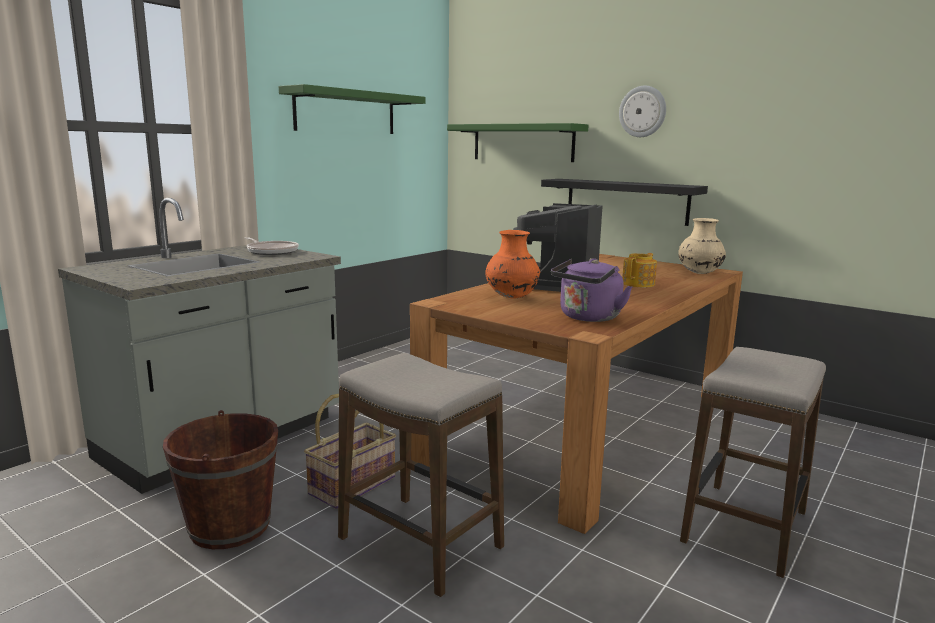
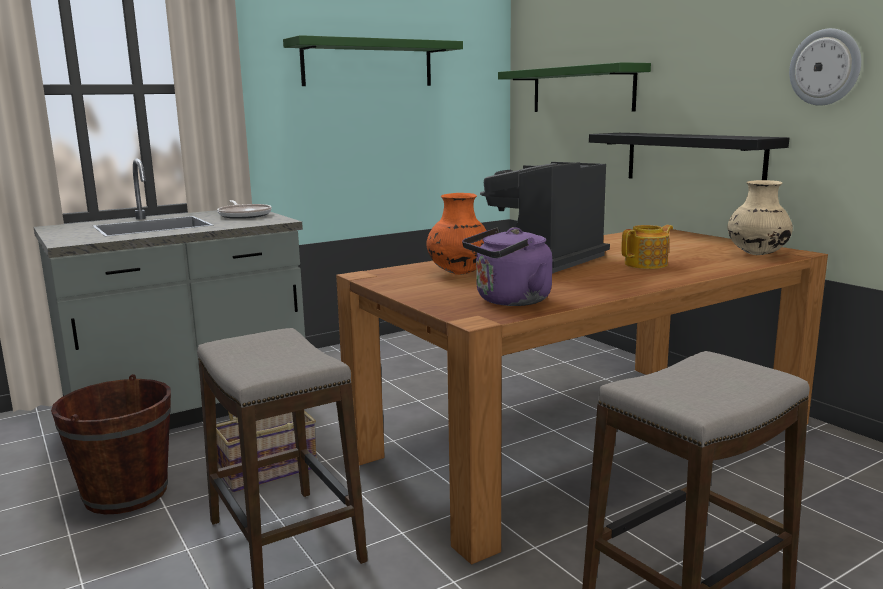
camera: 20 degrees right, 0 degrees up
wall clock [619,86,666,137] -> wall clock moved to [789,28,861,106]

